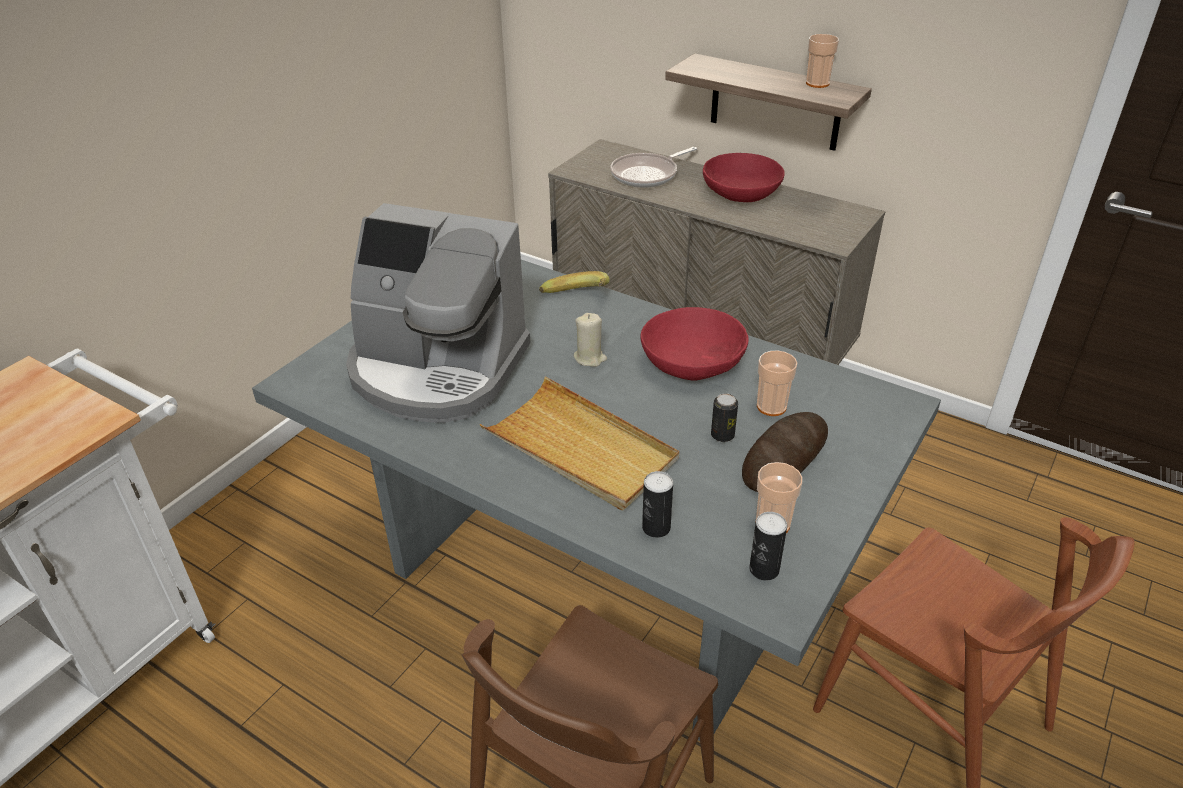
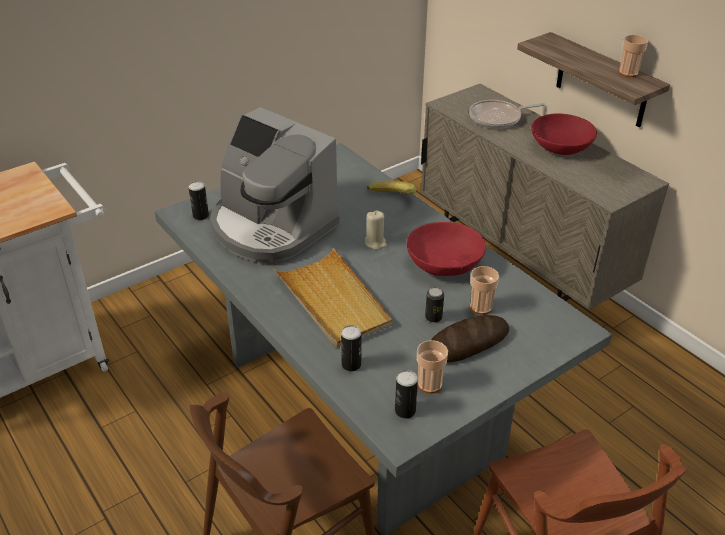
camera: 20 degrees right, 0 degrees up
none -> can [188,181,209,220]

